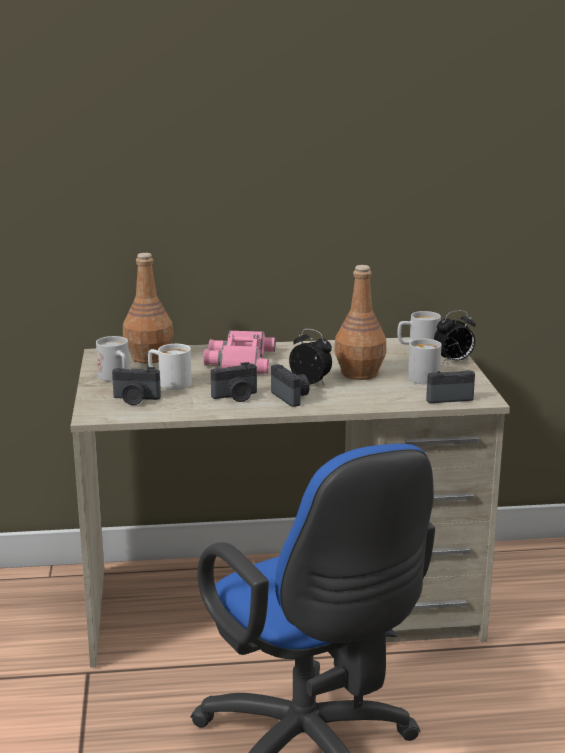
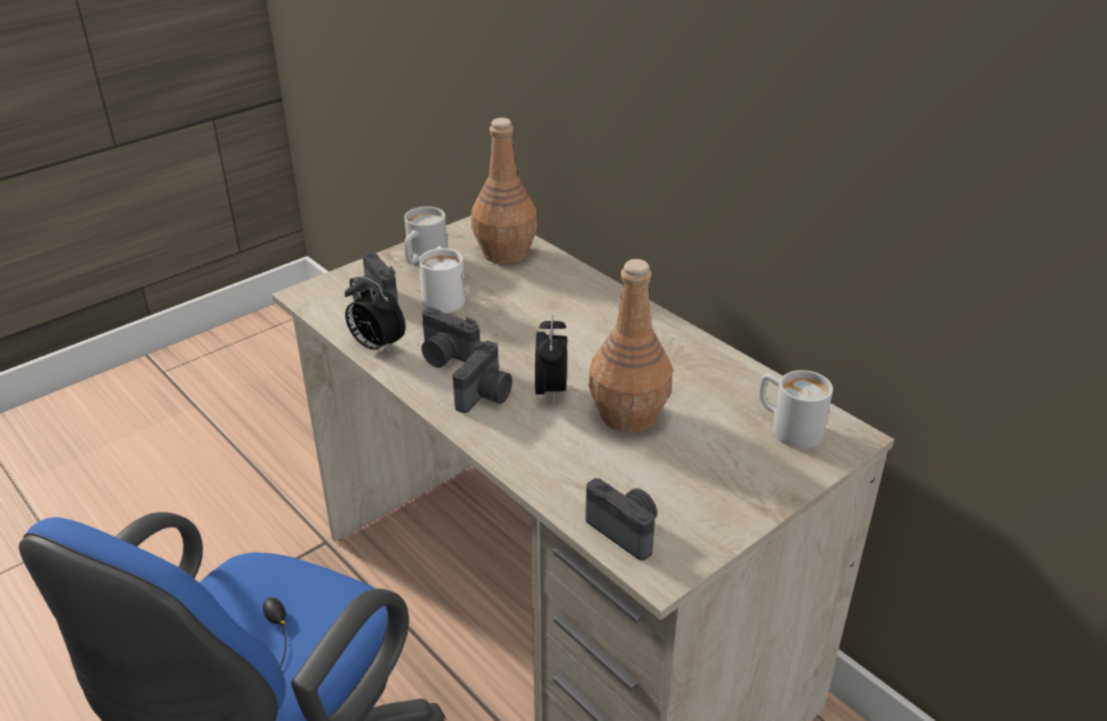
camera: 55 degrees right, 15 degrees up
pink binoculars [203,330,276,374] -> none
white mug [408,339,442,384] -> none
alarm clock [434,310,476,363] -> alarm clock moved to [345,276,406,355]

